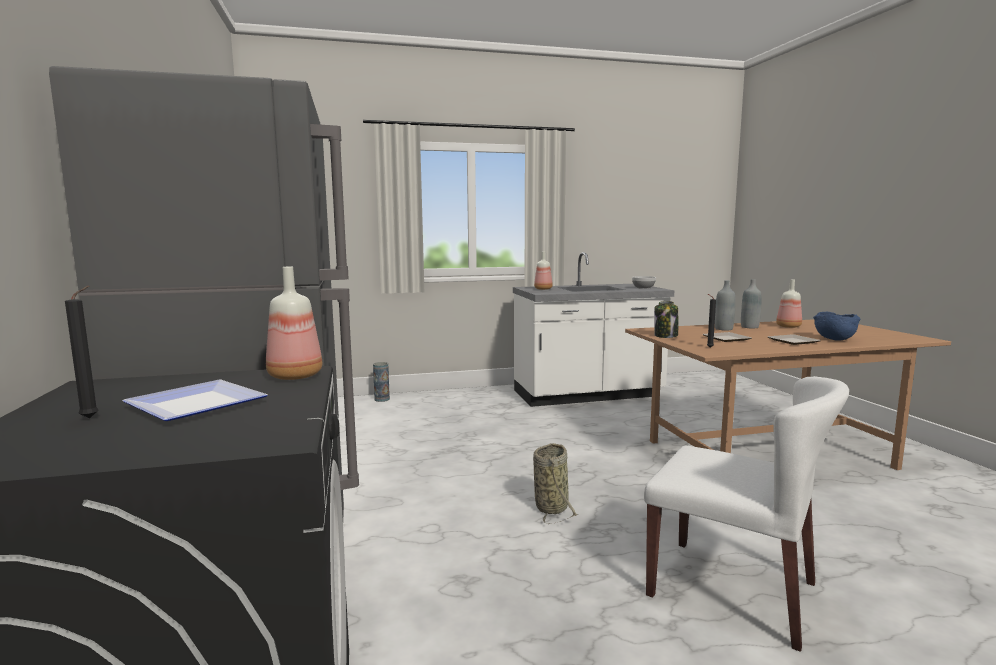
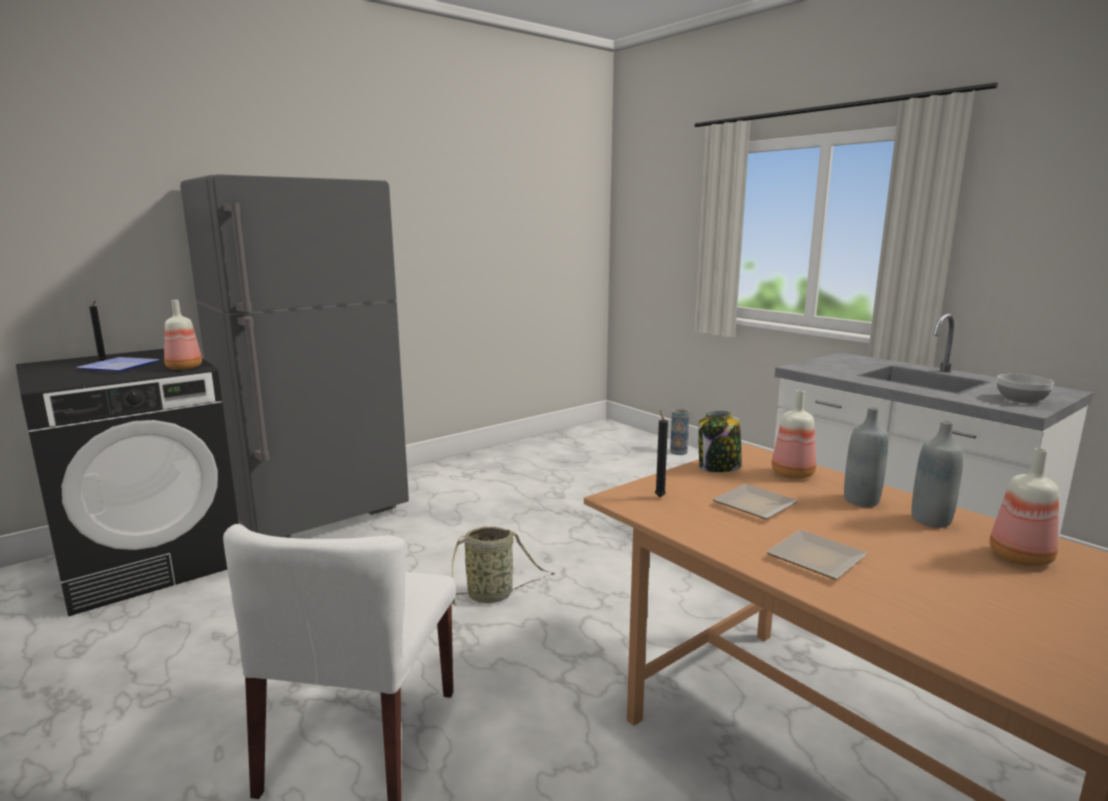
camera: 65 degrees right, 5 degrees up
bottle [534,251,553,290] -> bottle moved to [771,390,816,479]
blue bowl [813,312,861,341] -> none

